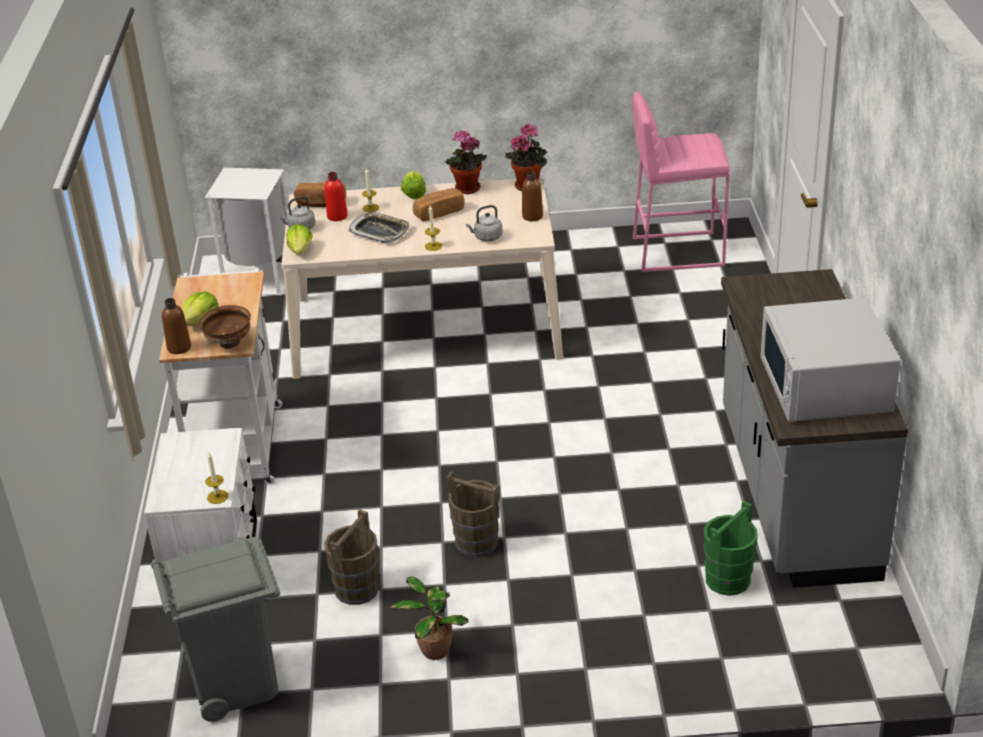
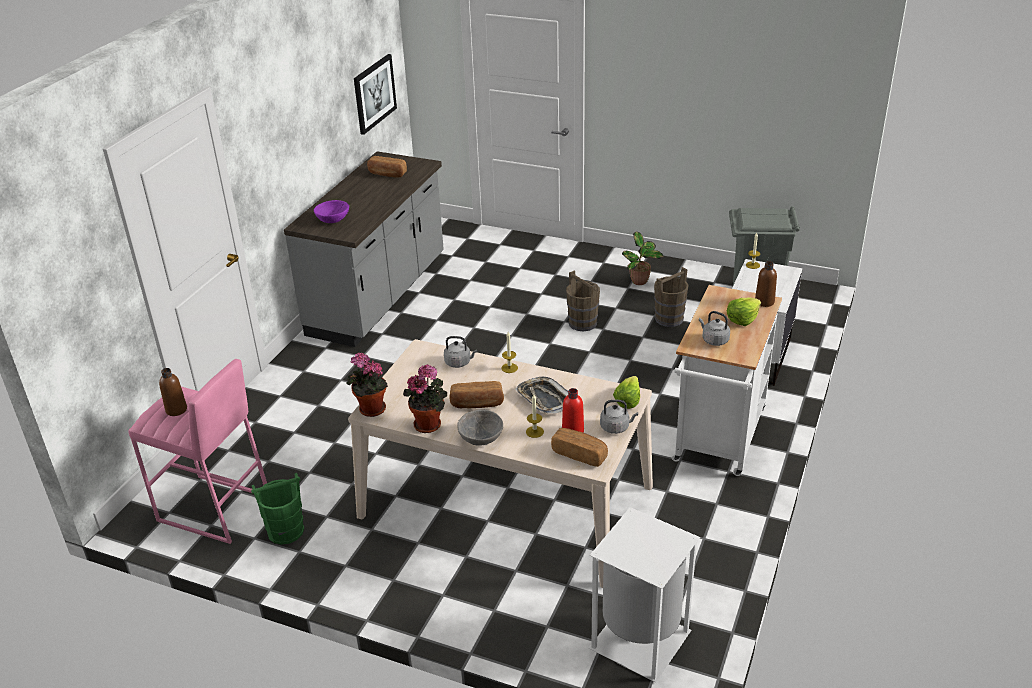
camera: 155 degrees left, 0 degrees up
brown bowl [199,305,251,349] -> none
lettuce [401,171,426,199] -> grey bowl [457,410,503,446]
brown bottle [522,171,543,221] -> brown bottle moved to [159,368,187,416]
green bucket [704,500,758,596] -> green bucket moved to [251,473,304,545]
white microwave [761,297,901,422] -> bread [367,156,407,178]
none -> purple bowl [314,200,349,223]
none -> picture [354,54,397,135]
none -> grey kettle [699,311,730,346]

